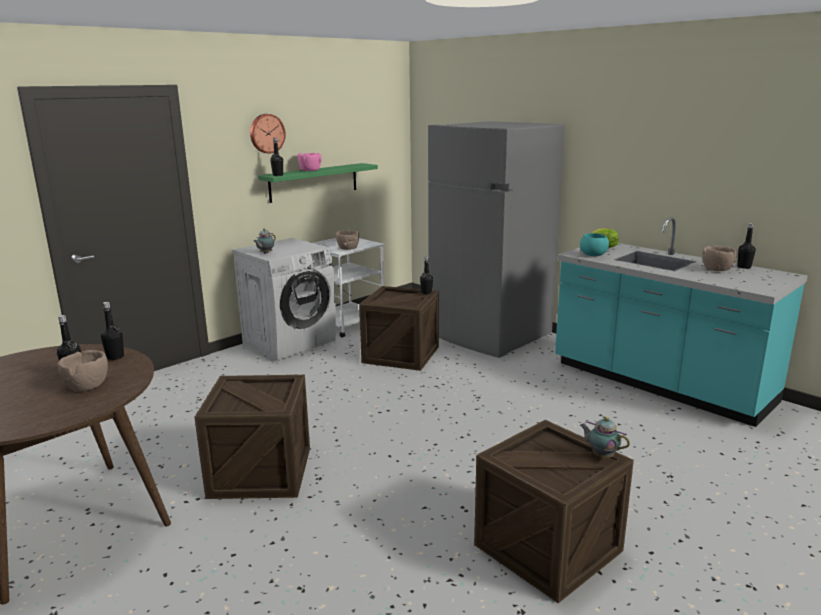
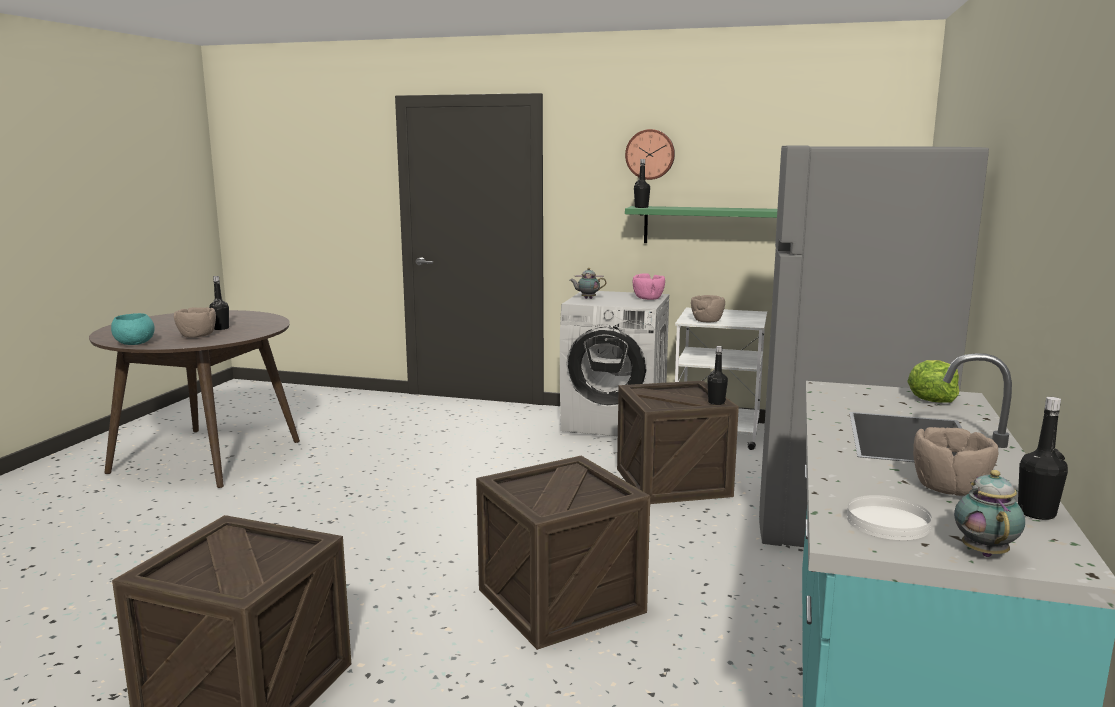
camera: 60 degrees right, 5 degrees down
black bottle [101,302,124,360] -> none
crate [194,375,310,499] -> crate moved to [476,456,650,650]
pink bowl [297,153,322,171] -> pink bowl moved to [633,273,665,300]
turquoise bowl [580,233,609,256] -> turquoise bowl moved to [111,313,155,345]
teapot [580,417,630,458] -> teapot moved to [954,470,1025,557]
none -> white plate [847,495,932,540]

